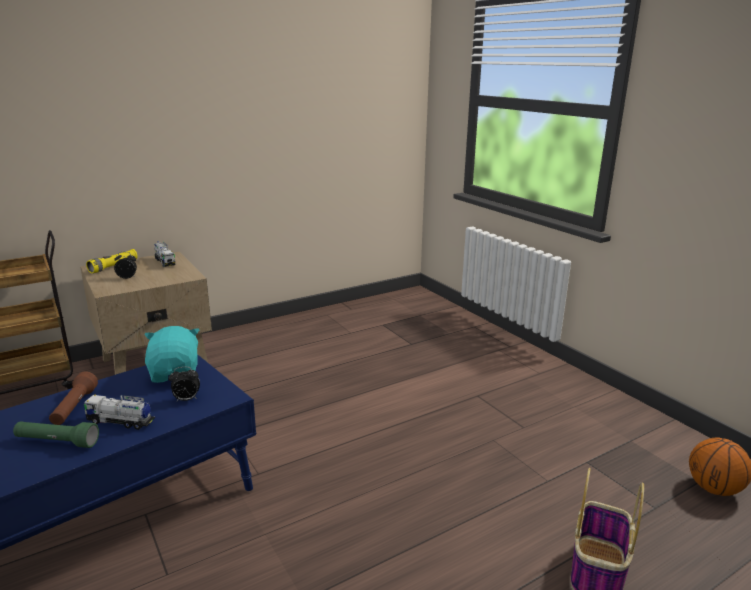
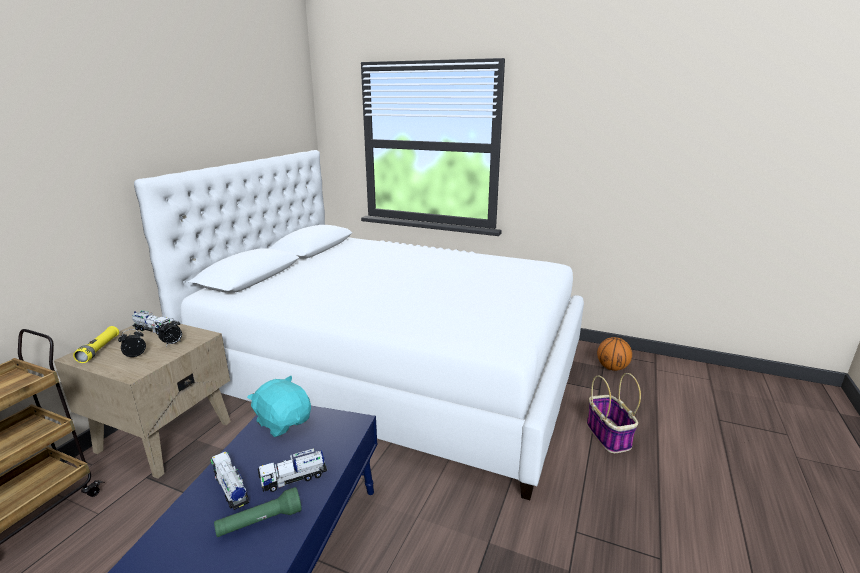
camera: 35 degrees left, 0 degrees up
brown flashlight [49,371,98,425] -> toy truck [211,452,249,510]
alarm clock [169,367,200,401] -> alarm clock moved to [158,318,182,346]
none -> white bed [134,150,584,500]

